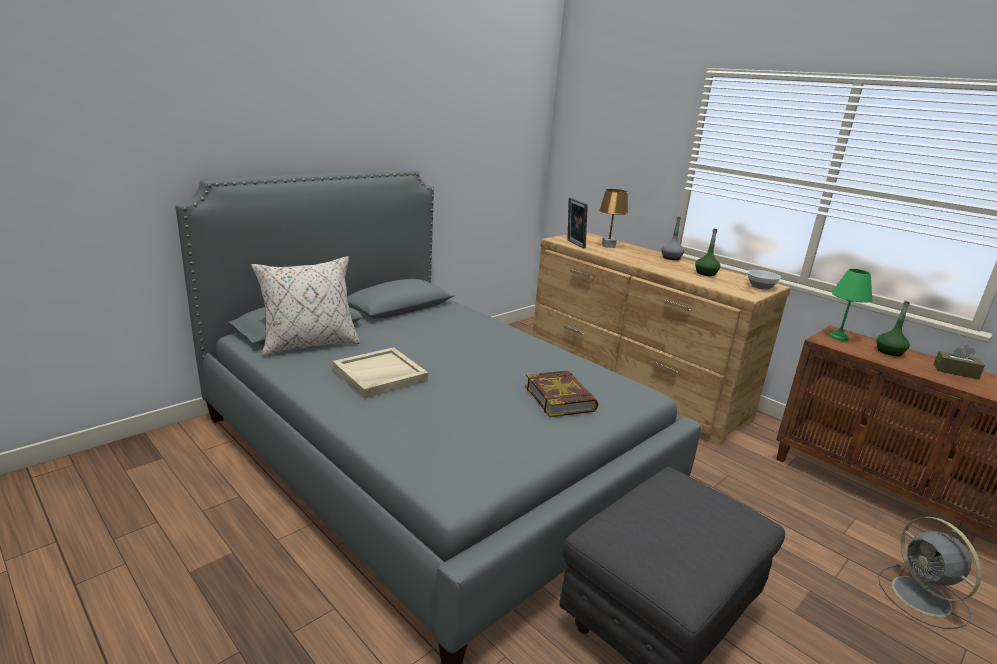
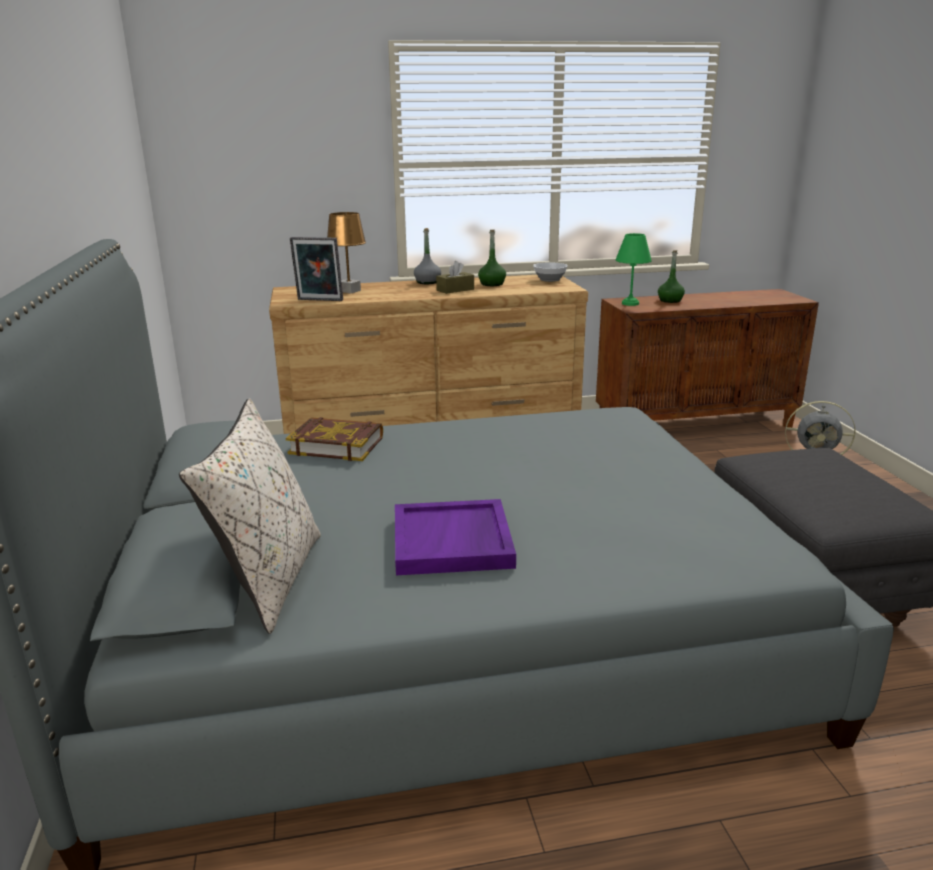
camera: 55 degrees left, 0 degrees up
beige tray [333,347,428,399] -> purple tray [395,499,516,575]
book [525,371,599,418] -> book moved to [286,417,383,461]
brown tissue box [934,345,985,379] -> brown tissue box moved to [436,261,474,294]

